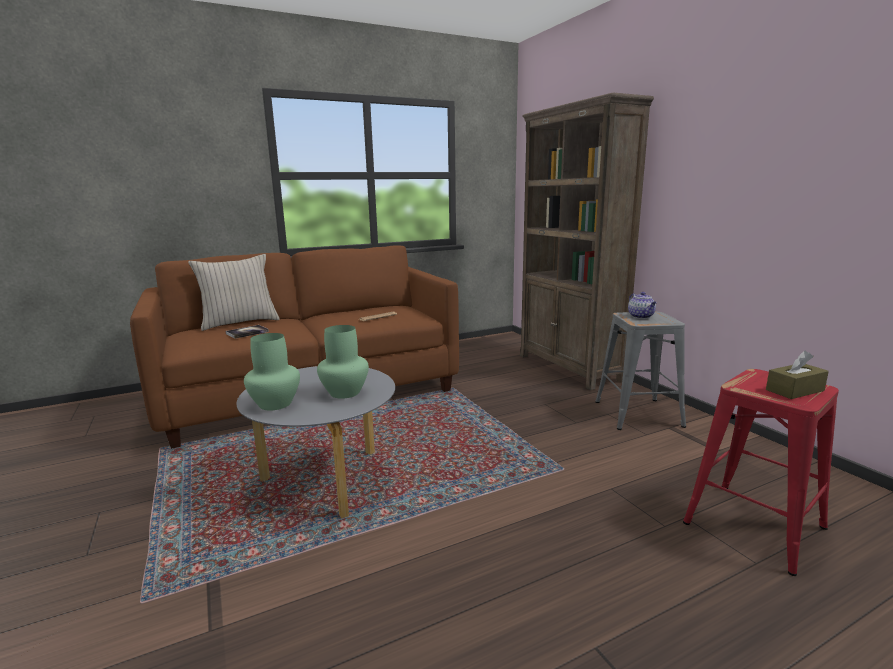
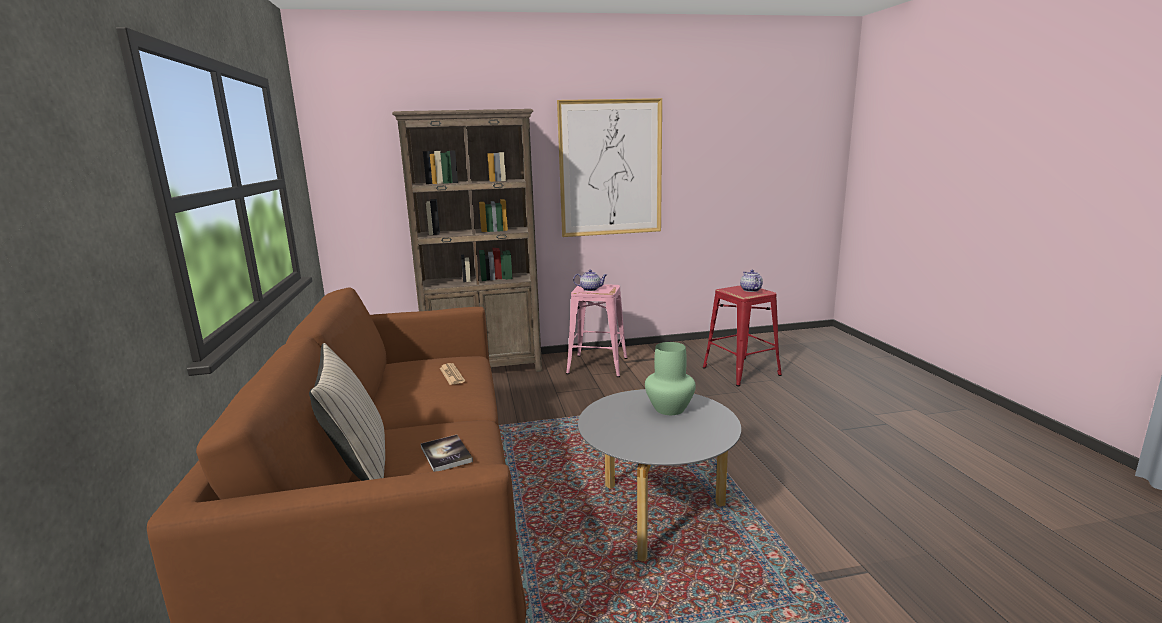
camera: 75 degrees left, 0 degrees up
green vase [244,333,300,410] -> none
grey stool [595,312,686,430] -> pink stool [566,284,627,377]
brown tissue box [766,351,829,399] -> teapot [740,270,763,292]
none -> picture [557,98,662,237]

